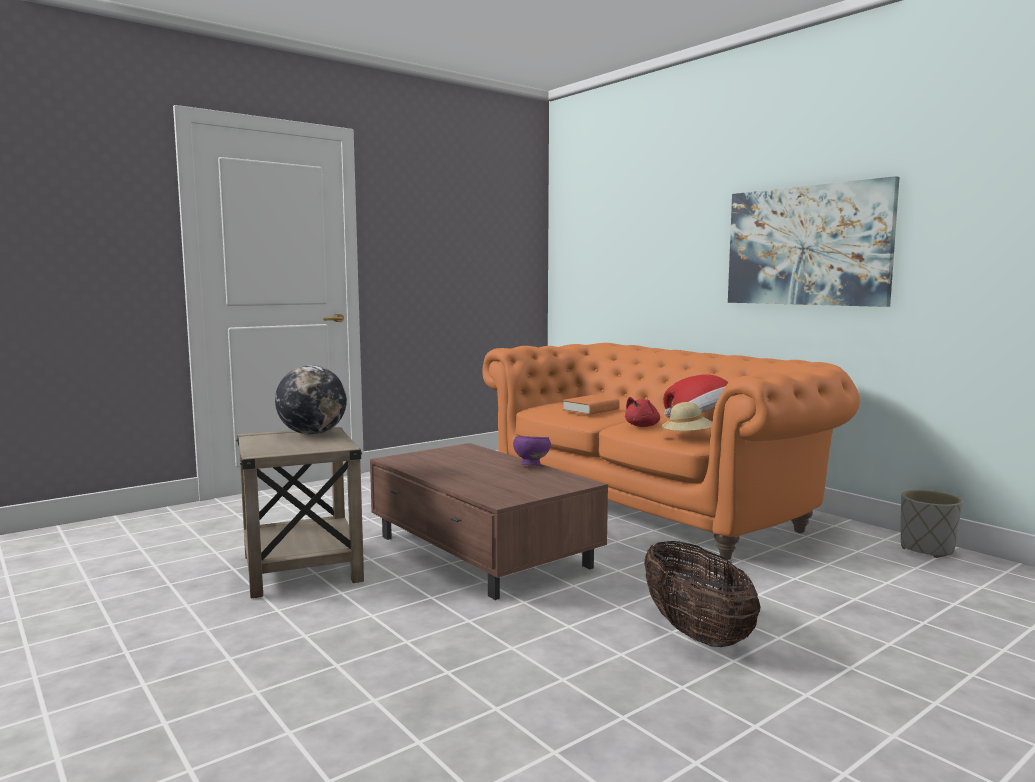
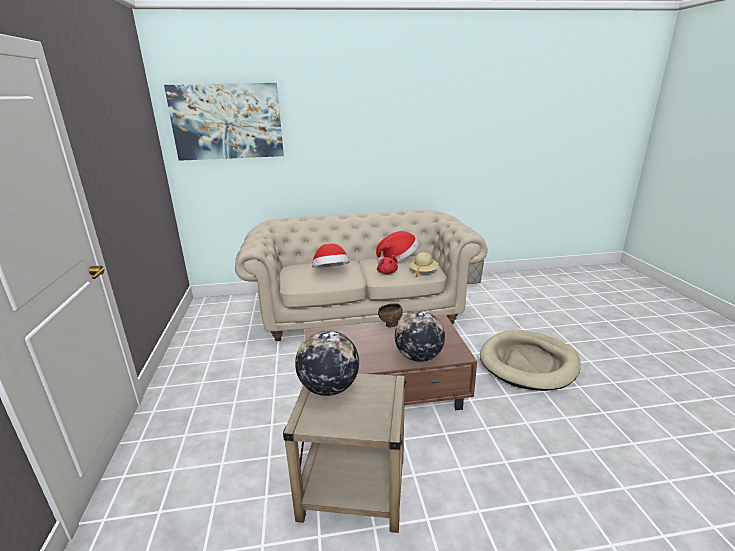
camera: 60 degrees left, 15 degrees up
orange sofa [483,343,860,560] -> beige sofa [235,210,488,341]
purple bowl [513,436,551,466] -> brown bowl [378,303,403,327]
orange book [562,395,620,415] -> hat [312,243,350,268]
basket [645,541,761,647] -> beige dog bed [480,330,581,391]
picture [728,176,900,307] -> picture moved to [164,83,284,161]
none -> globe [395,311,445,362]

